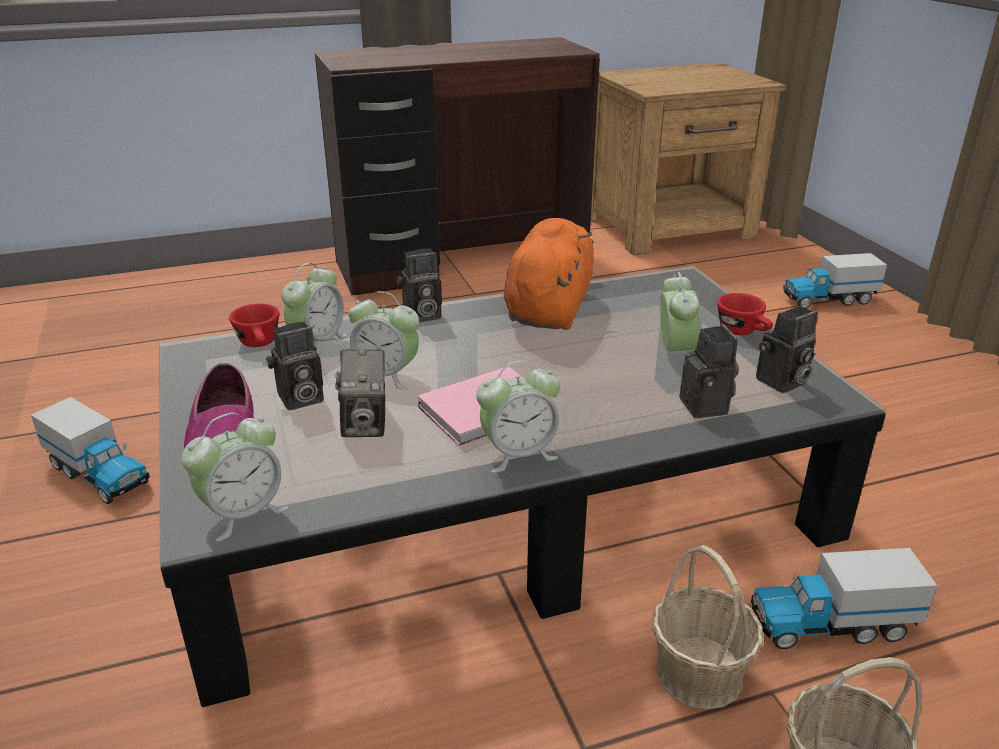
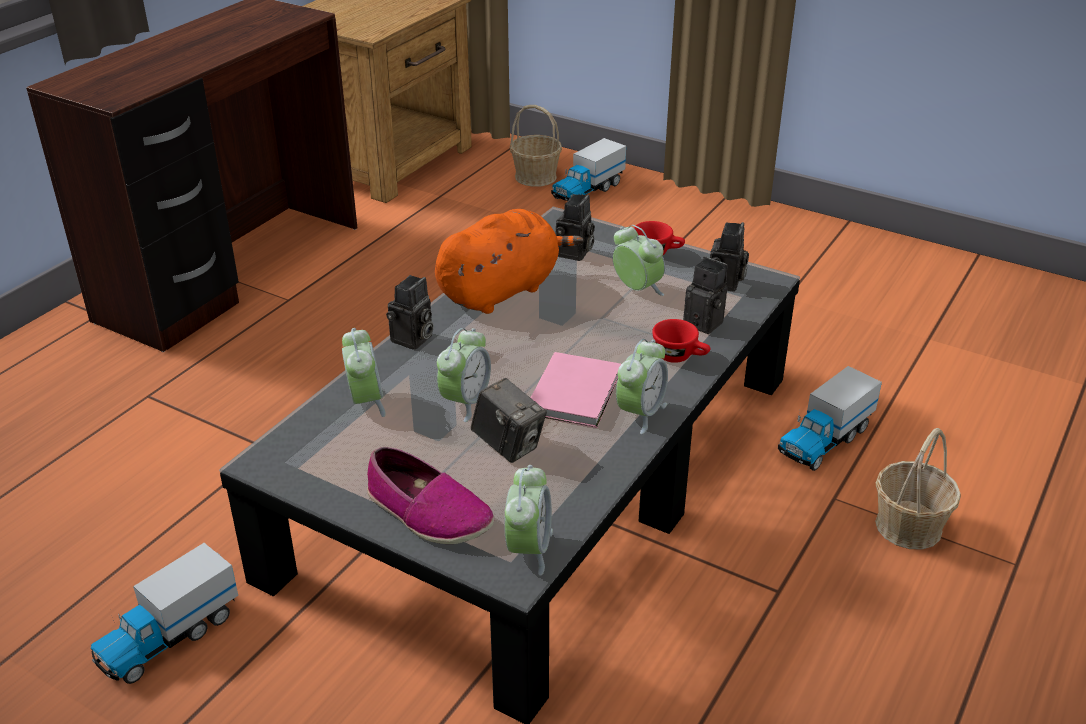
camera: 40 degrees left, 5 degrees up
toy truck [31,397,150,504] -> toy truck turned 135 degrees clockwise [91,543,238,684]
red cup [229,303,279,347] -> red cup moved to [652,319,710,363]
camera [266,321,324,410] -> camera moved to [556,194,595,261]
alarm clock [349,291,419,390] -> alarm clock turned 45 degrees counterclockwise [437,328,491,422]
orange plush toy [504,218,594,330] -> orange plush toy turned 75 degrees clockwise [435,209,583,314]
basket [652,545,763,710] -> basket moved to [510,105,562,187]

